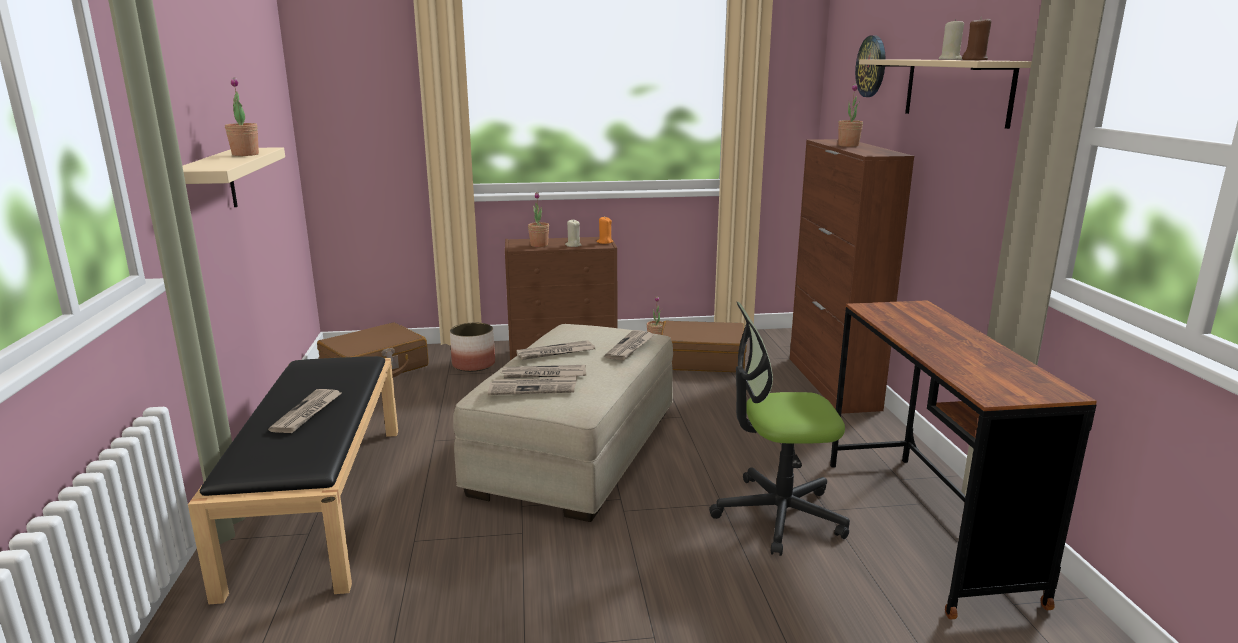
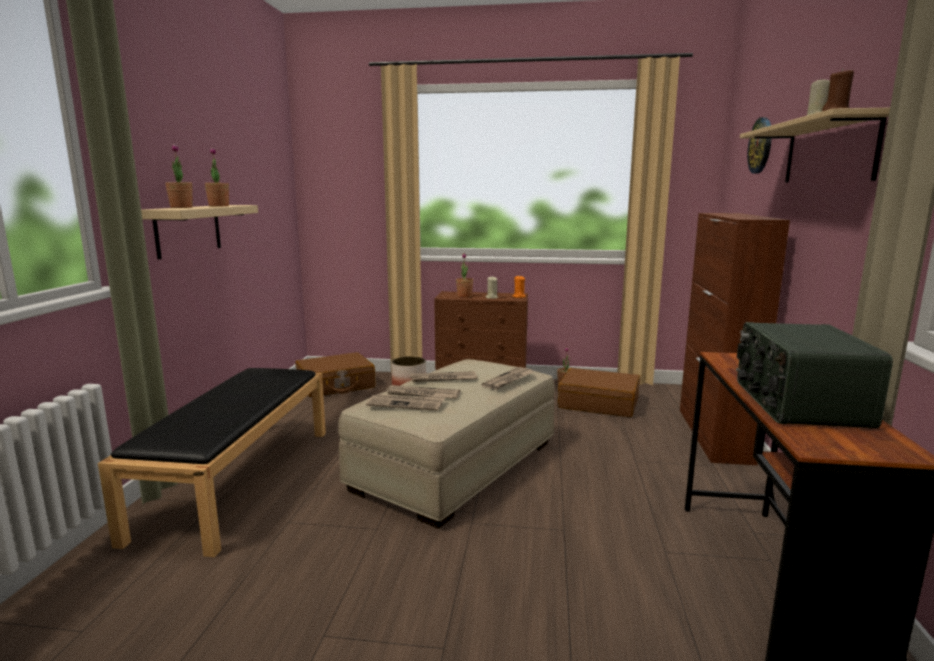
camera: 15 degrees right, 5 degrees down
newspaper [268,389,342,433] -> none
office chair [709,302,850,556] -> none
potted plant [838,83,863,147] -> potted plant moved to [165,144,193,208]
none -> radio [736,322,893,429]

